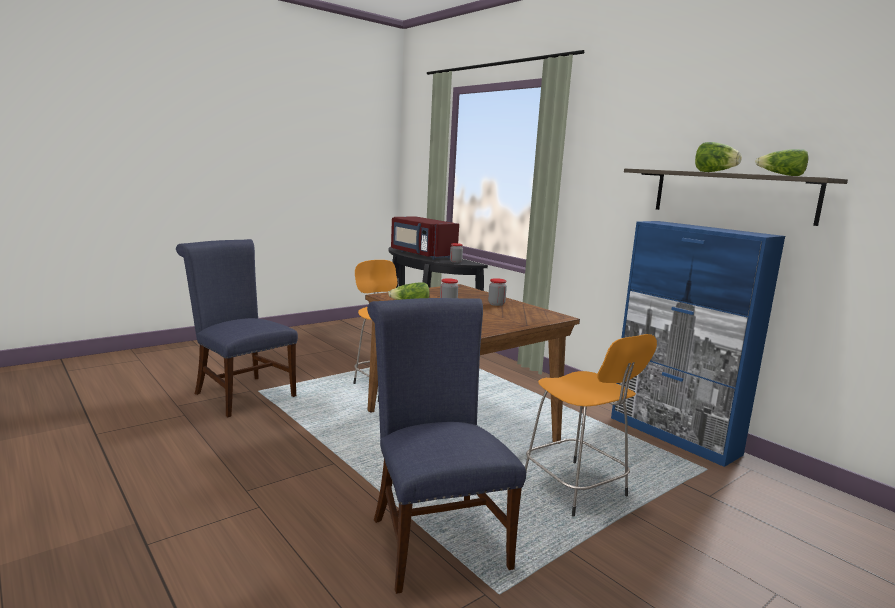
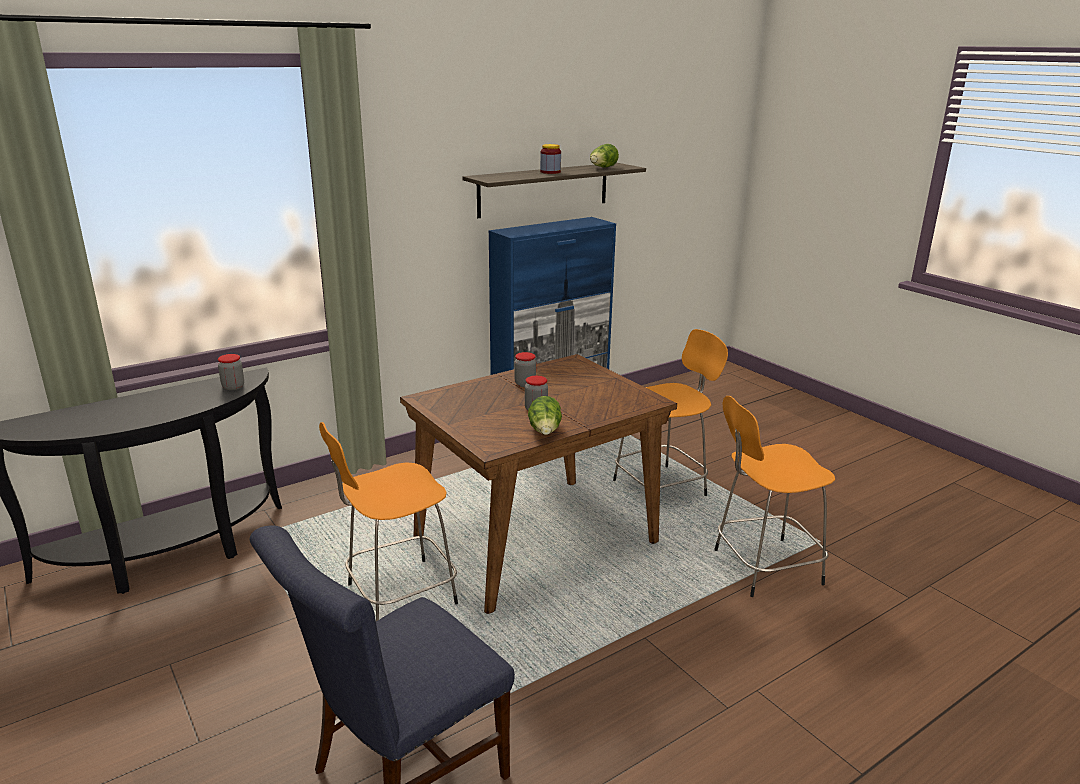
camera: 85 degrees left, 10 degrees up
blue chair [367,298,526,594] -> orange stool [714,396,835,597]
red microwave [391,216,459,260] -> none
lettuce [695,142,742,172] -> jar [540,144,561,174]

